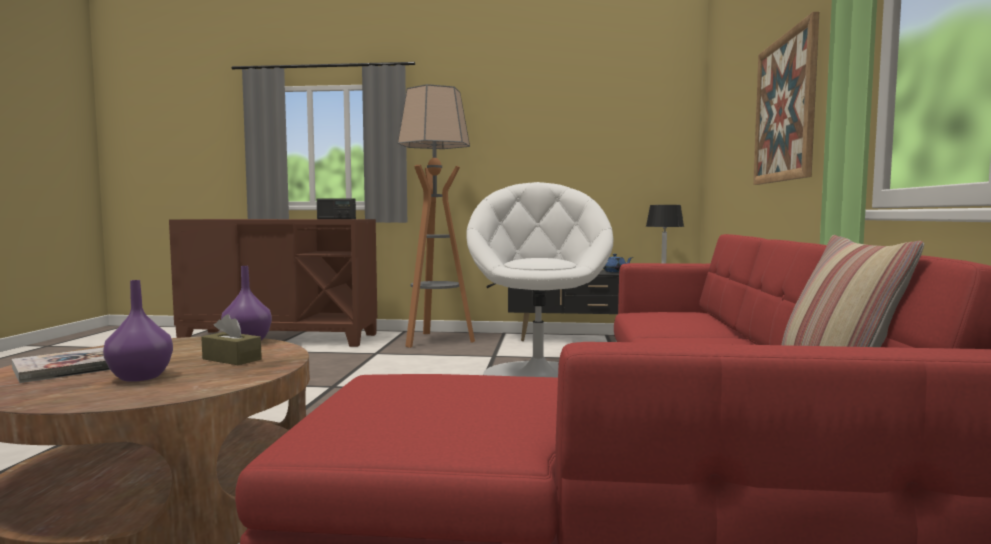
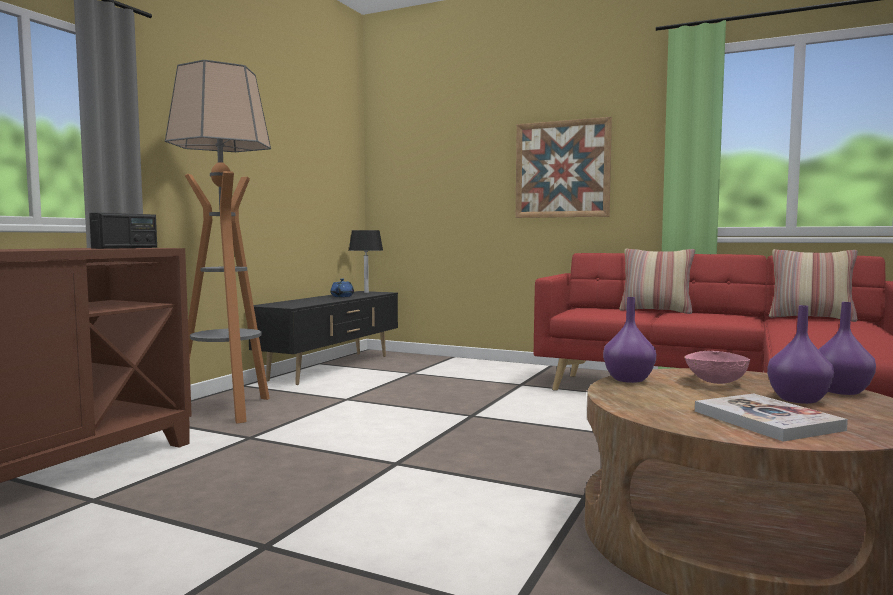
camera: 70 degrees left, 0 degrees up
brown tissue box [201,314,262,365] -> pink bowl [684,351,750,384]
white armchair [467,182,613,377] -> none
none -> pillow [619,249,695,314]
none -> purple vase [818,302,876,395]

